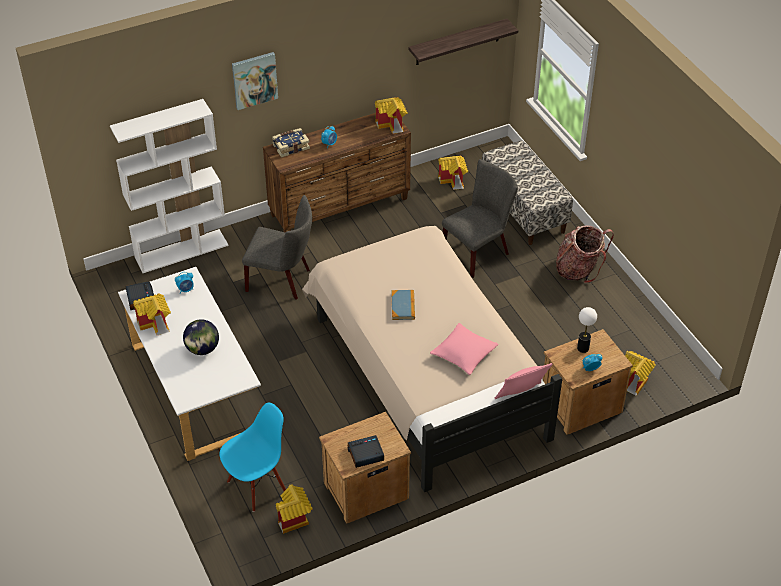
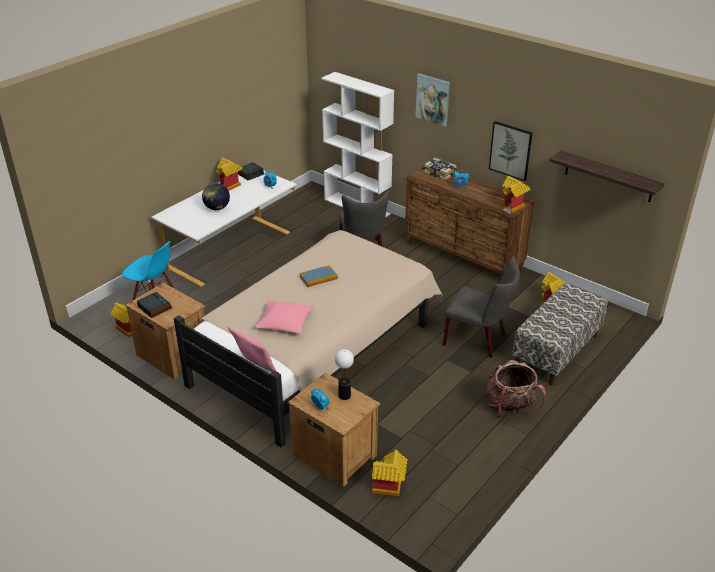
camera: 65 degrees right, 10 degrees down
none -> picture [489,121,533,181]

